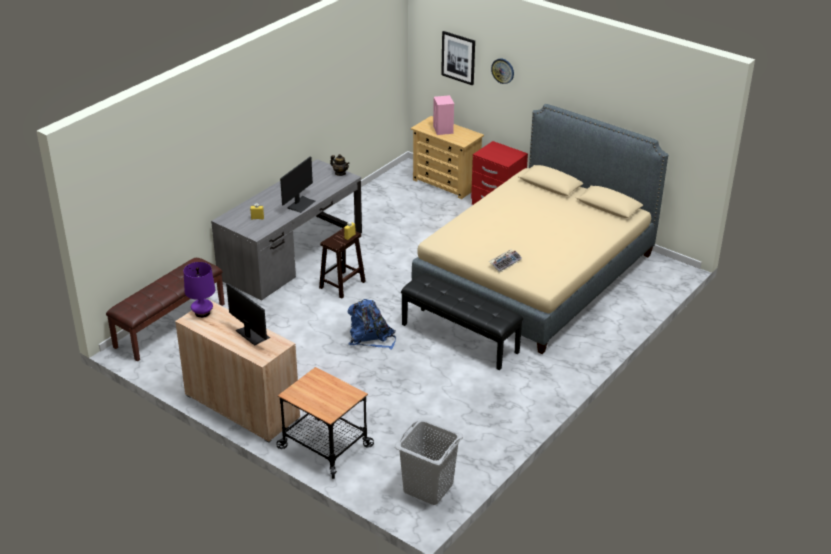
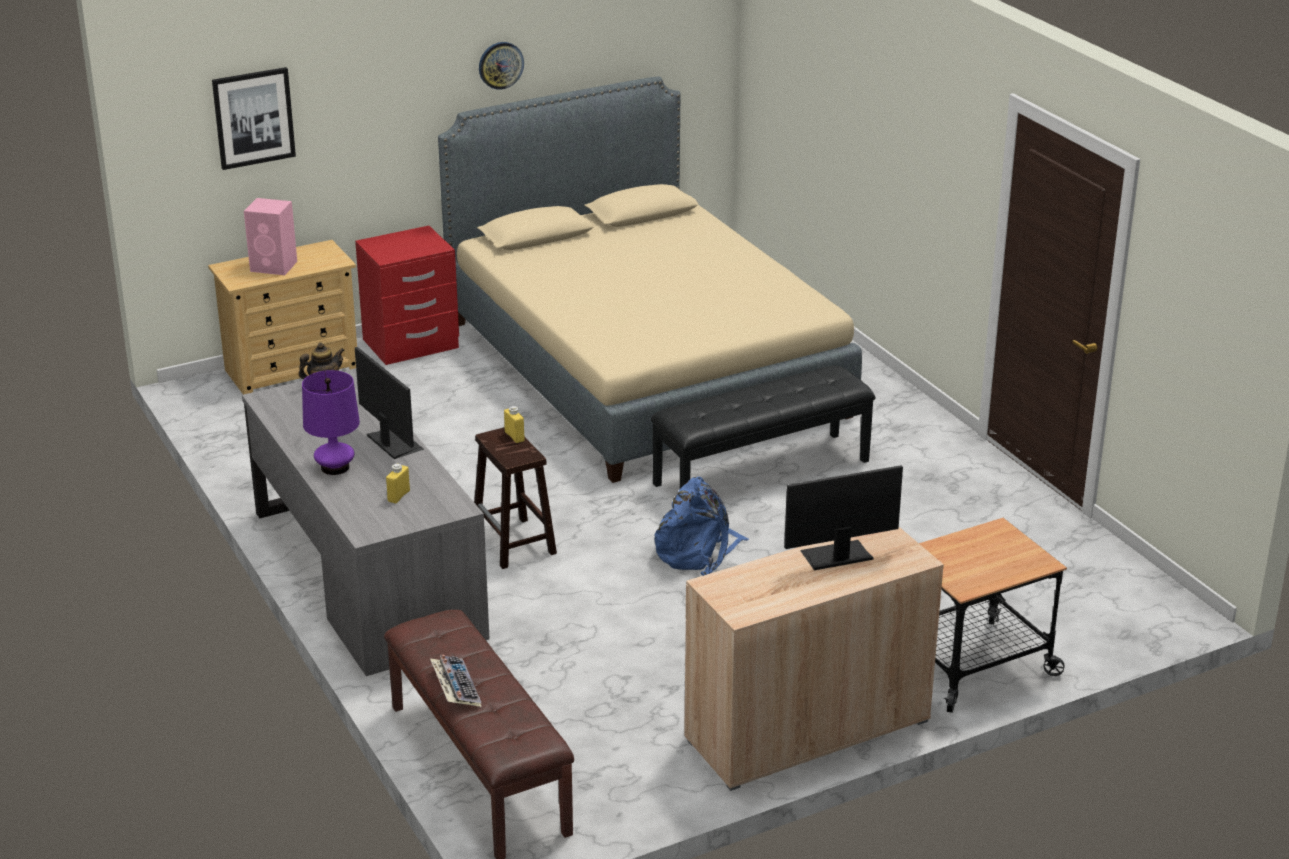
camera: 65 degrees left, 5 degrees down
purple table lamp [184,262,215,318] -> purple table lamp moved to [302,370,360,475]
grey laundry basket [395,418,463,505] -> none
keyboard [489,249,522,273] -> keyboard moved to [430,655,482,707]
wall clock [491,58,514,84] -> wall clock moved to [479,42,524,90]

